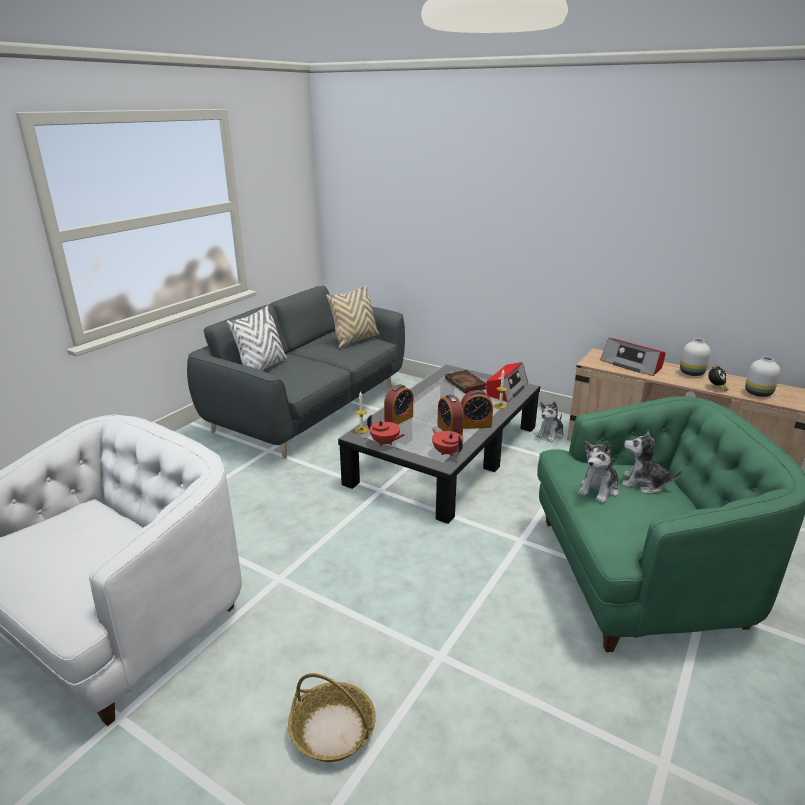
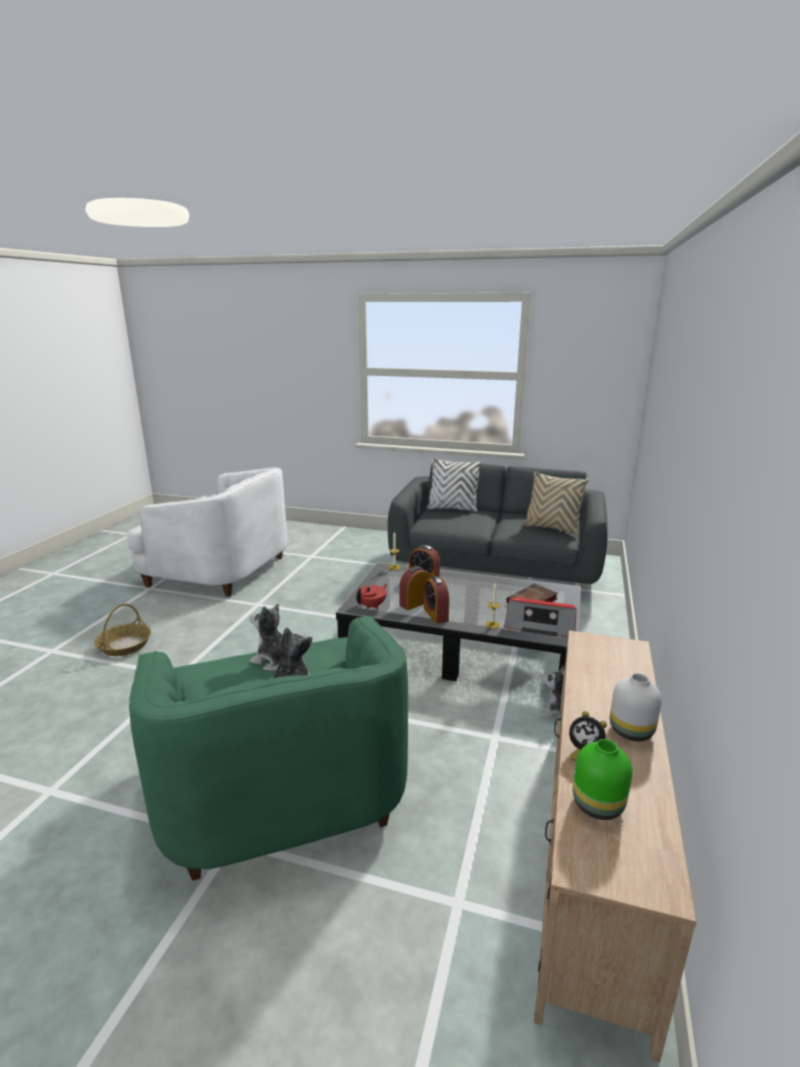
camera: 75 degrees right, 5 degrees down
red teapot [367,415,405,446] -> none
radio [600,338,666,376] -> none
white vase [745,356,780,397] -> green vase [573,739,632,820]

